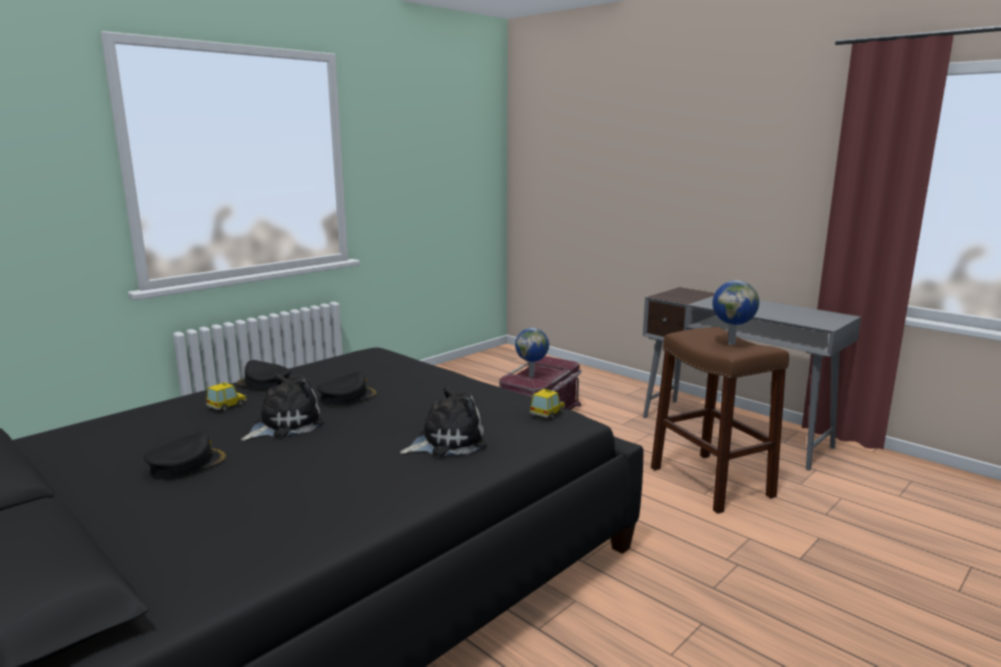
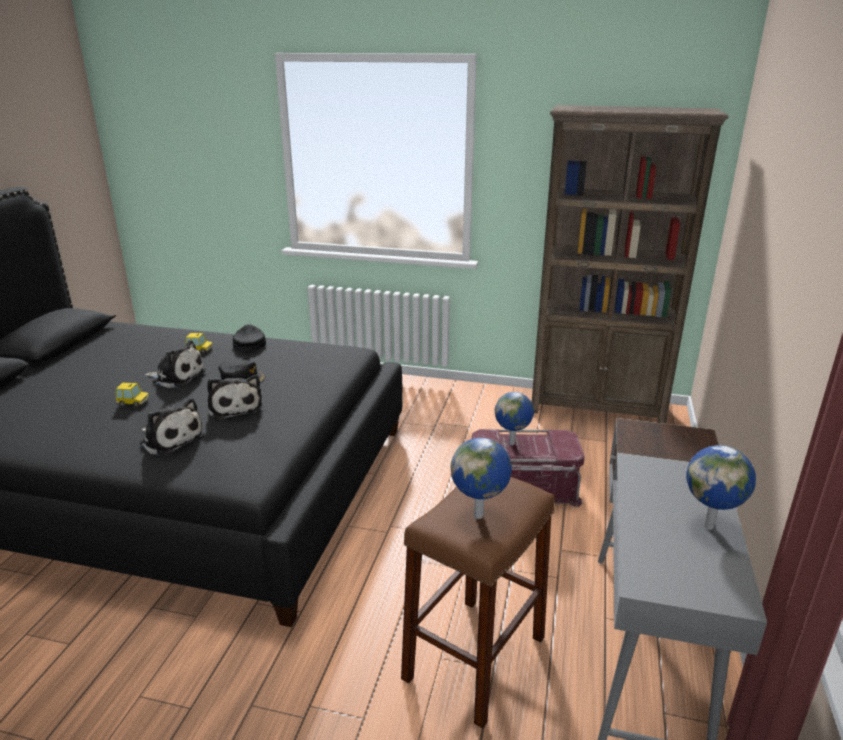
camera: 60 degrees right, 10 degrees up
black cap [143,431,228,478] -> none
toy car [530,389,565,419] -> toy car moved to [116,382,150,407]
none -> plush toy [207,375,263,421]
none -> brown bookcase [531,105,729,424]
none -> globe [686,445,756,530]

